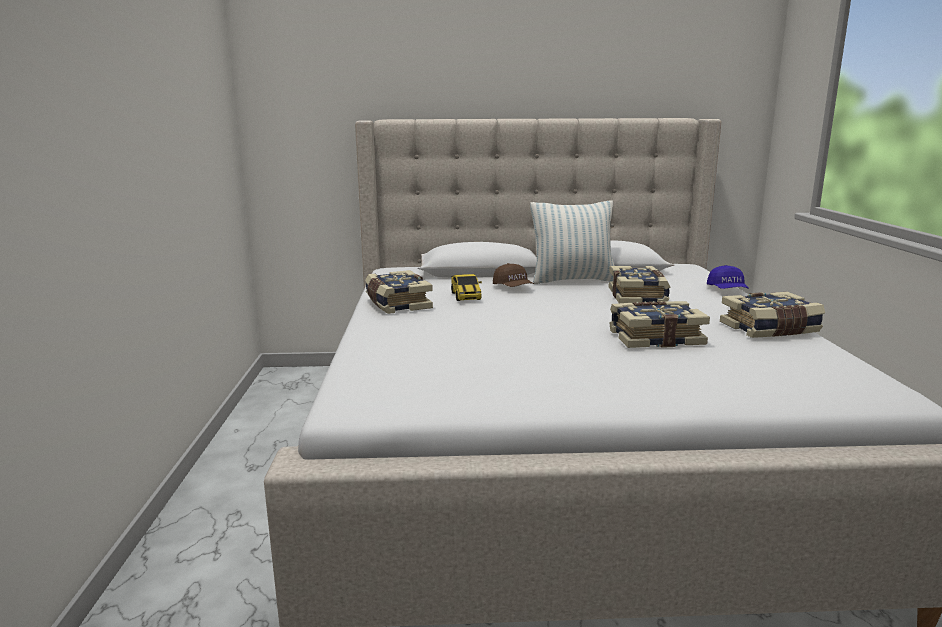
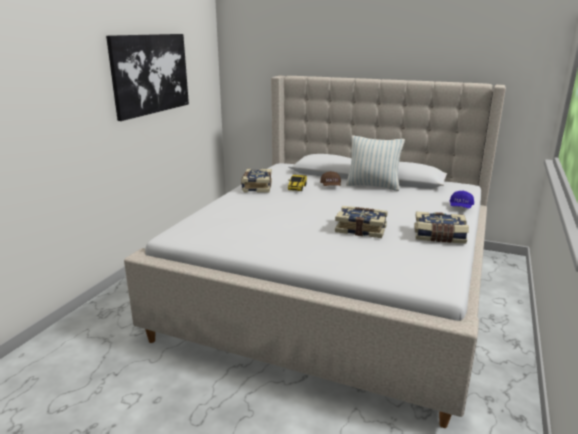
camera: 25 degrees right, 5 degrees up
book [608,266,670,303] -> none
none -> picture [106,34,189,121]

